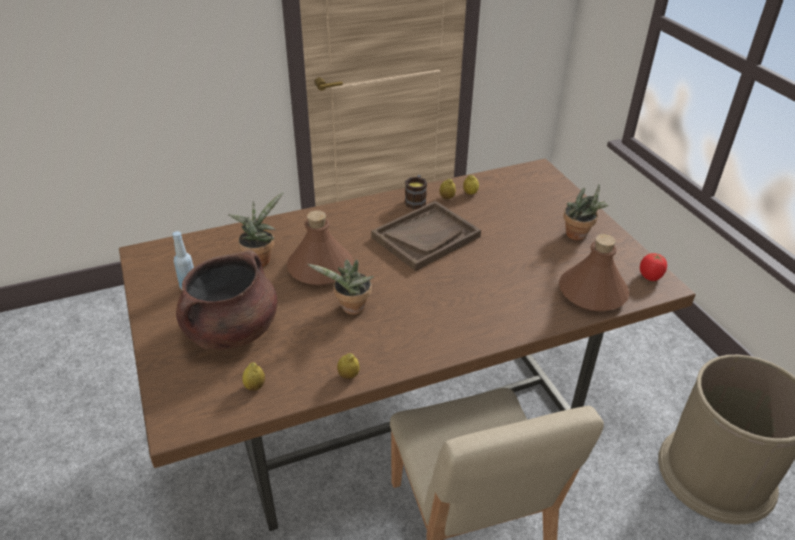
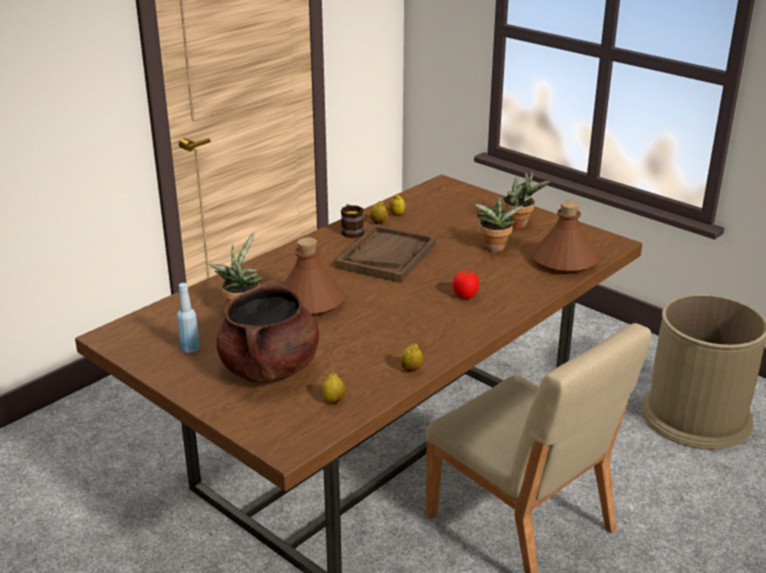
camera: 25 degrees left, 10 degrees down
potted plant [308,259,374,315] -> potted plant moved to [474,196,523,252]
tomato [640,253,667,281] -> tomato moved to [453,270,479,299]

